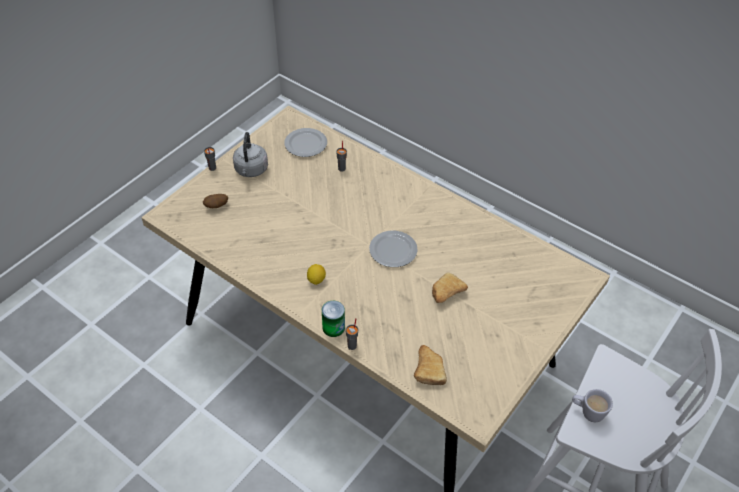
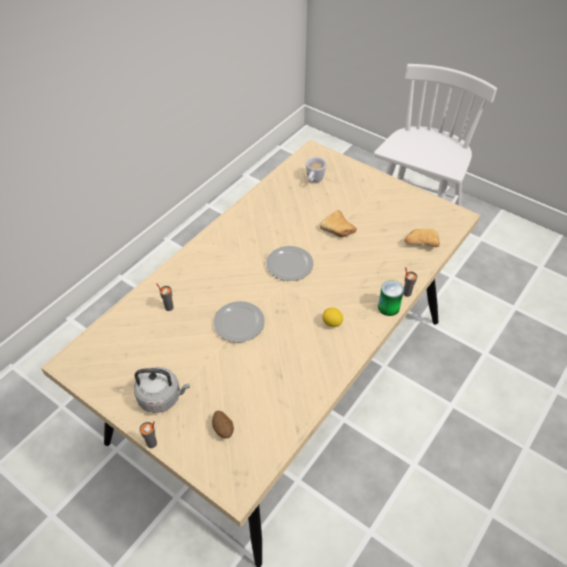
camera: 90 degrees left, 0 degrees up
plate [284,128,327,157] -> plate moved to [213,301,265,342]
white mug [572,389,613,422] -> white mug moved to [306,157,326,183]

